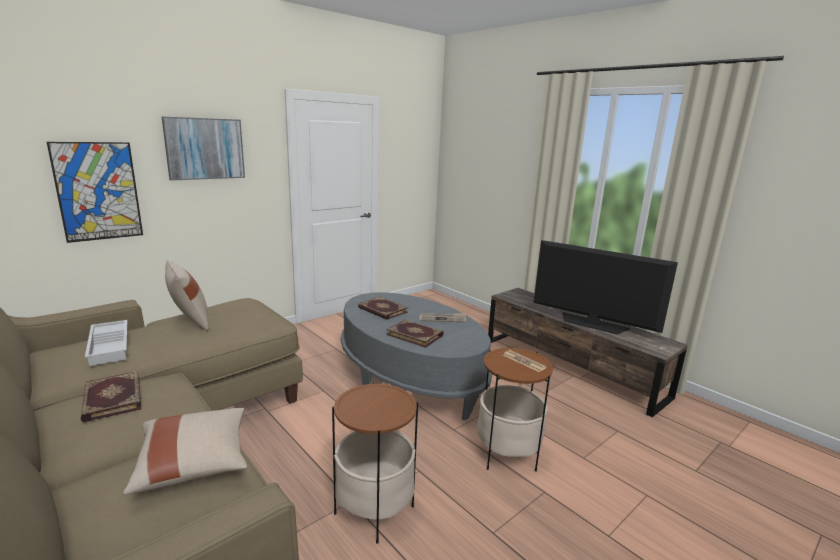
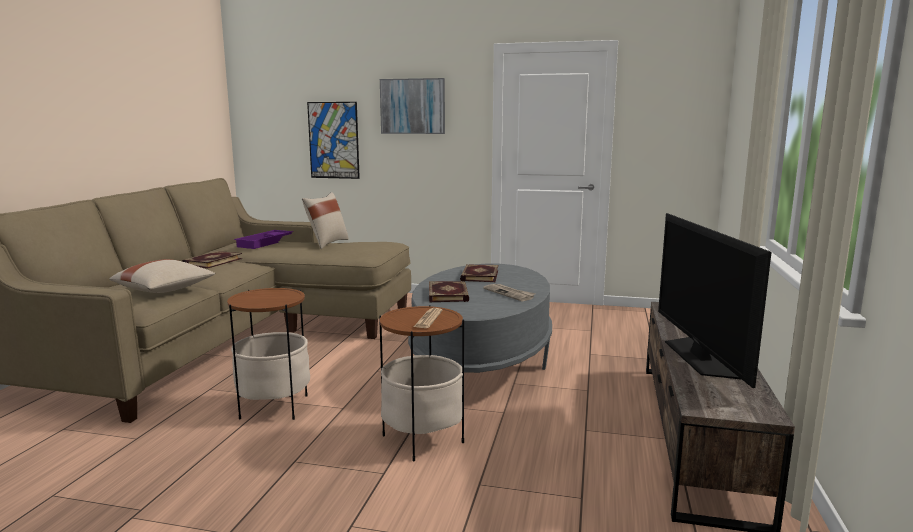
camera: 55 degrees right, 5 degrees down
white tray [85,320,127,366] -> purple tray [234,230,293,249]

